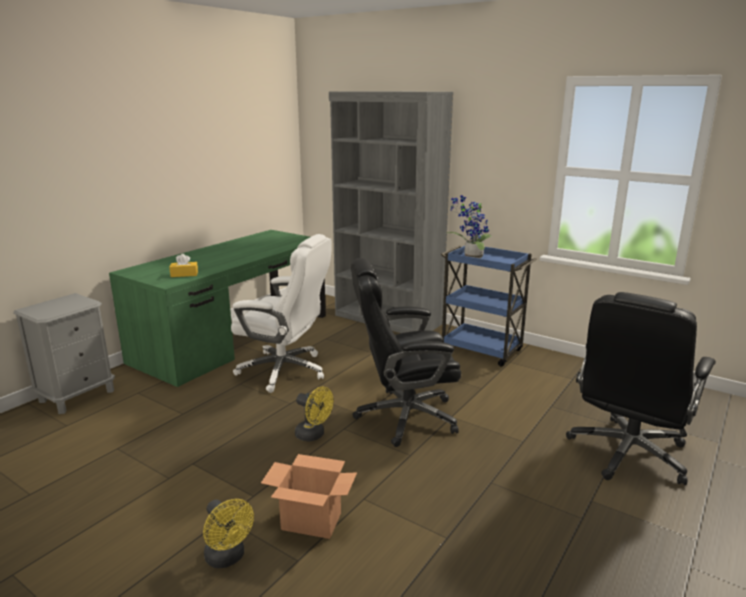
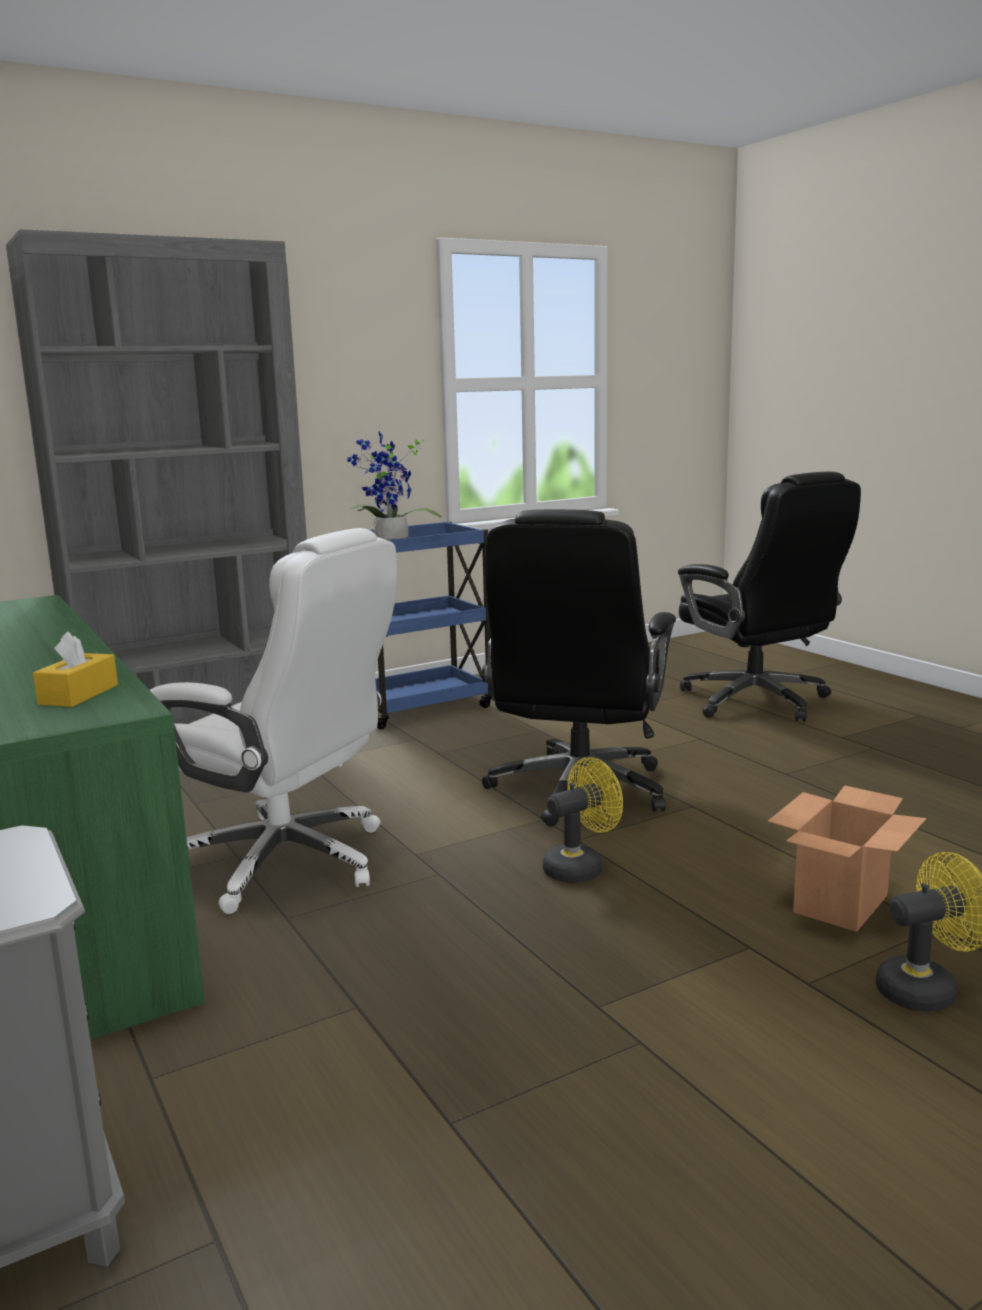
camera: 65 degrees left, 5 degrees down
white office chair [231,234,332,393] -> white office chair turned 75 degrees clockwise [150,528,397,914]

